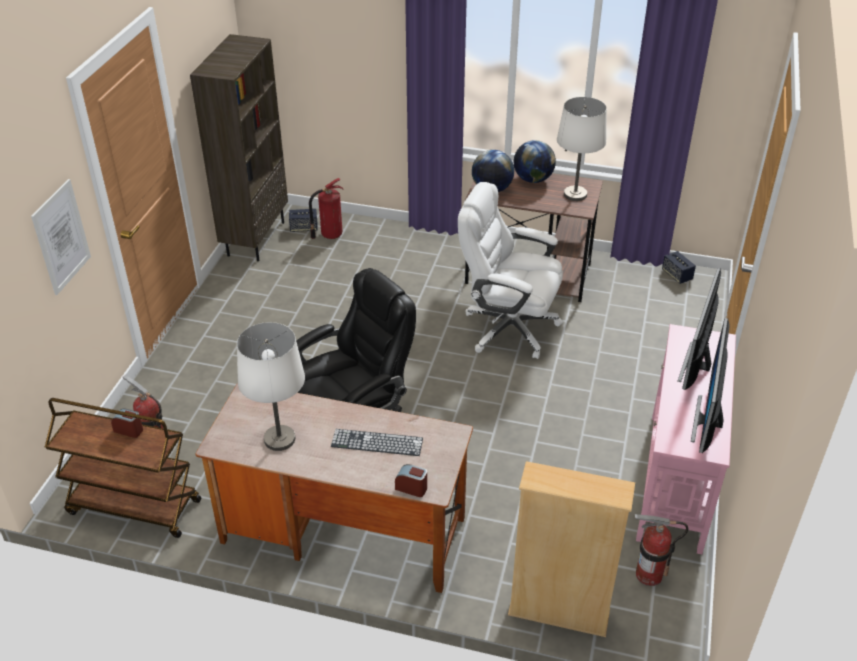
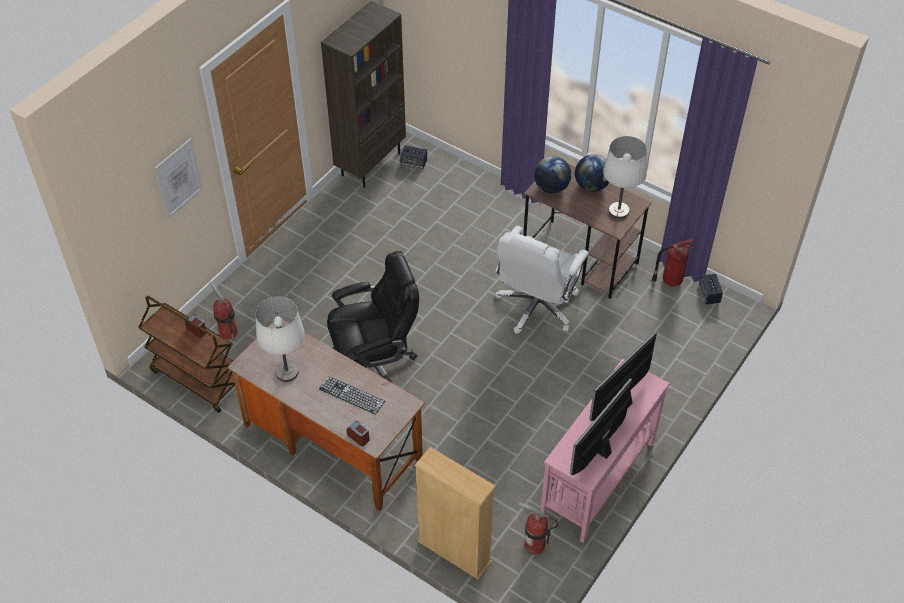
camera: 20 degrees right, 10 degrees up
fire extinguisher [309,178,343,239] -> fire extinguisher moved to [652,239,693,286]
white office chair [458,182,563,359] -> white office chair turned 105 degrees counterclockwise [495,226,589,334]

